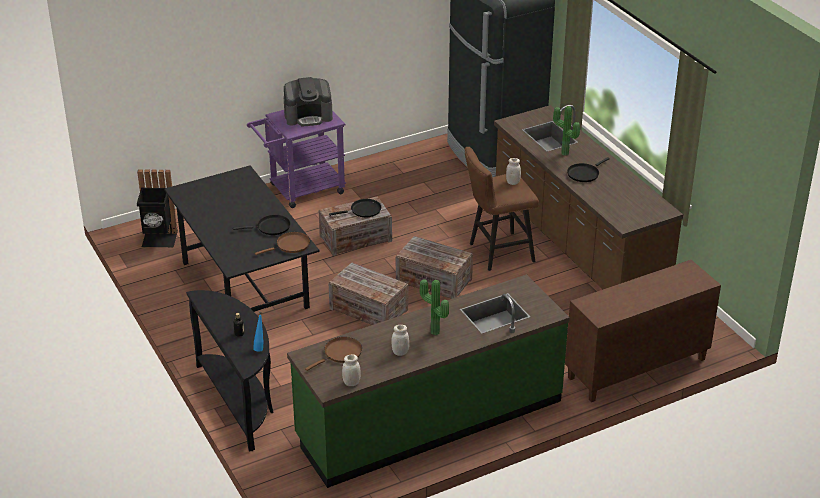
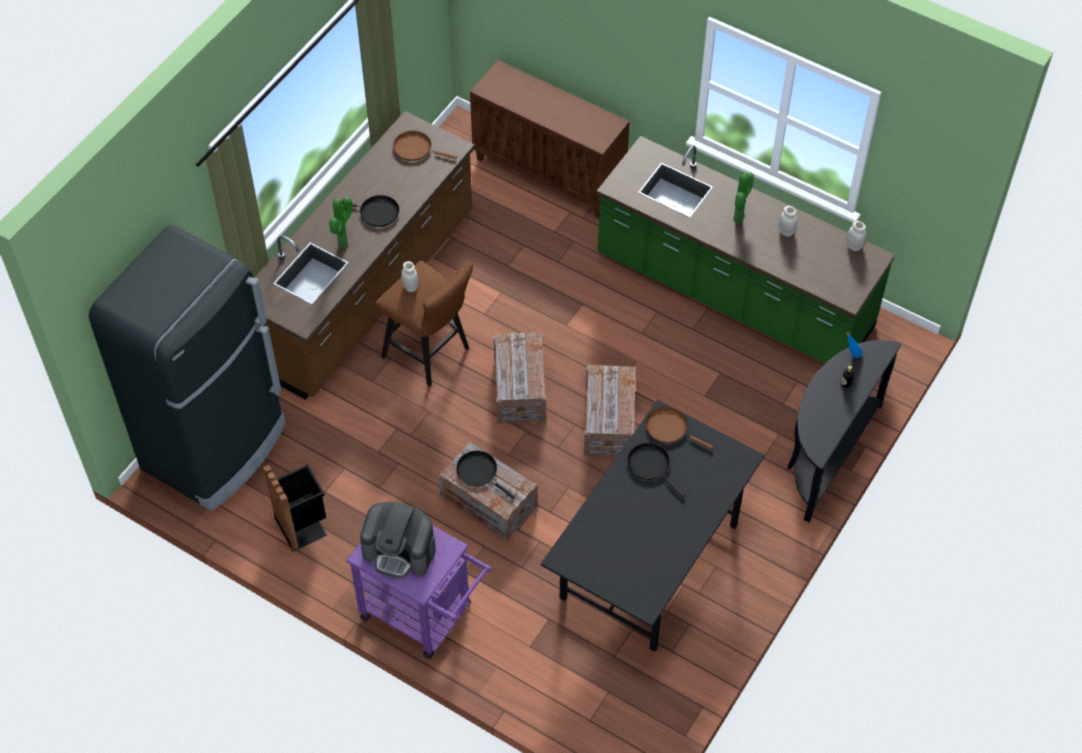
camera: 120 degrees left, 20 degrees up
black trash can [137,169,178,247] -> black trash can moved to [263,465,327,551]
coffee machine [283,77,333,127] -> coffee machine turned 150 degrees clockwise [360,502,436,579]
brown frying pan [305,337,362,371] -> brown frying pan moved to [393,131,457,161]

